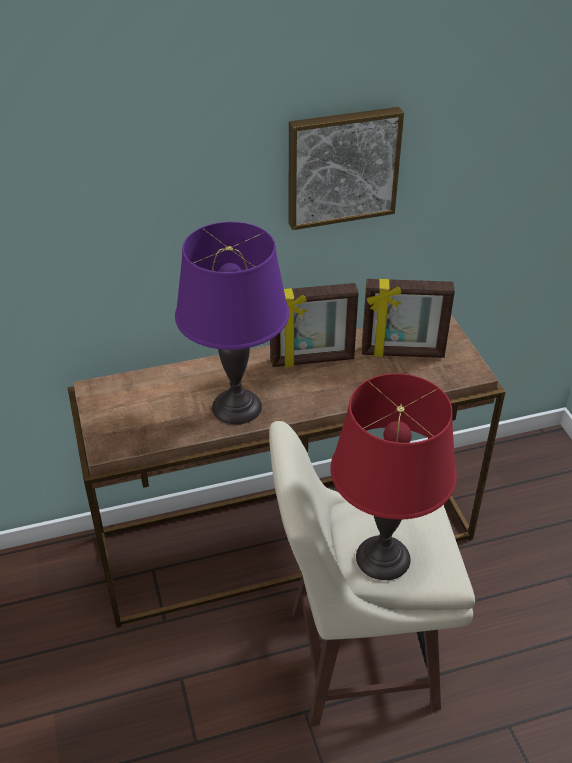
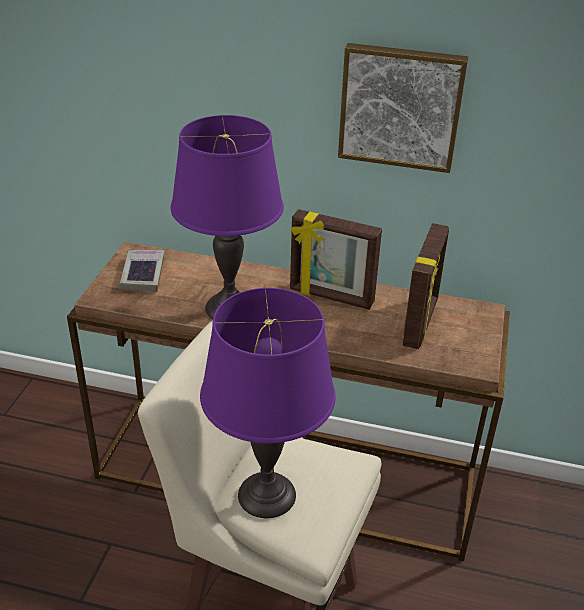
camera: 30 degrees right, 5 degrees down
red table lamp [331,373,457,580] -> purple table lamp [200,288,336,518]
picture frame [362,279,455,358] -> picture frame turned 105 degrees counterclockwise [402,223,449,349]
none -> book [120,250,164,292]

